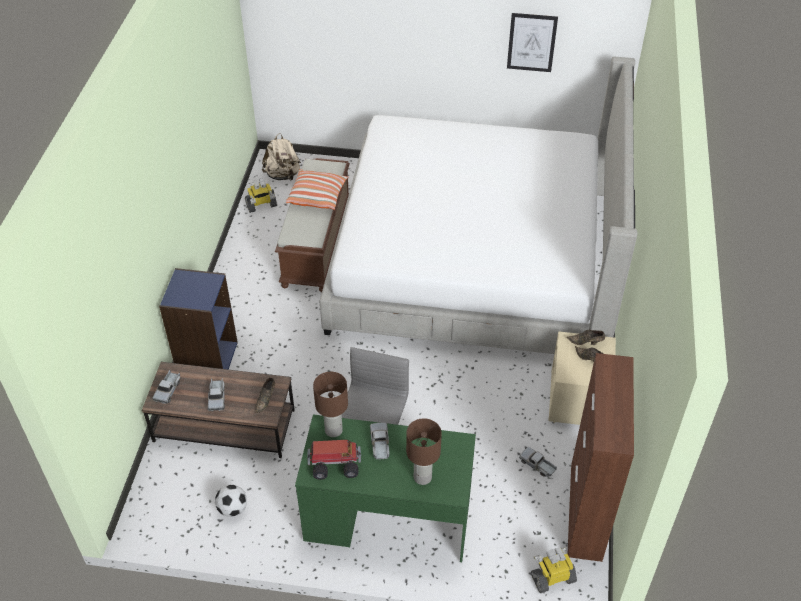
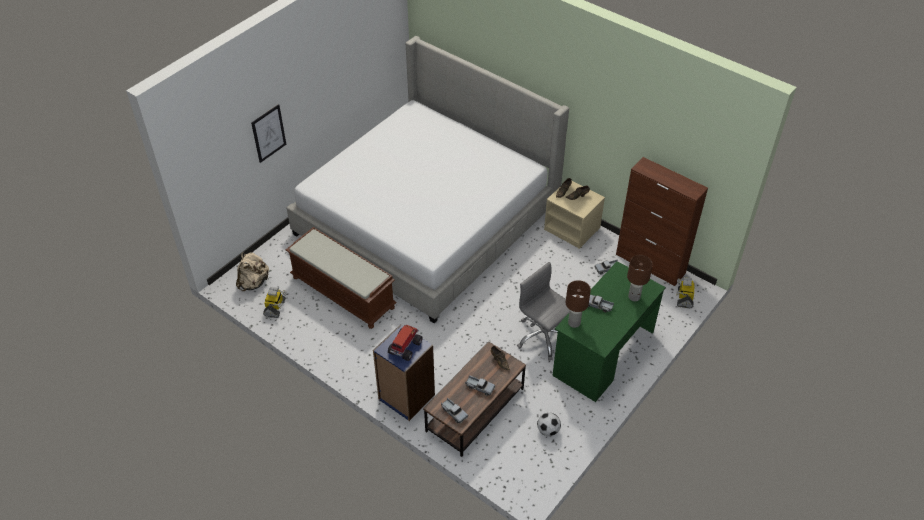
camera: 60 degrees left, 0 degrees up
pillow [286,169,348,210] -> none
toy truck [307,440,361,480] -> toy truck moved to [388,325,423,361]
picture [507,13,558,72] -> picture moved to [251,104,286,163]

